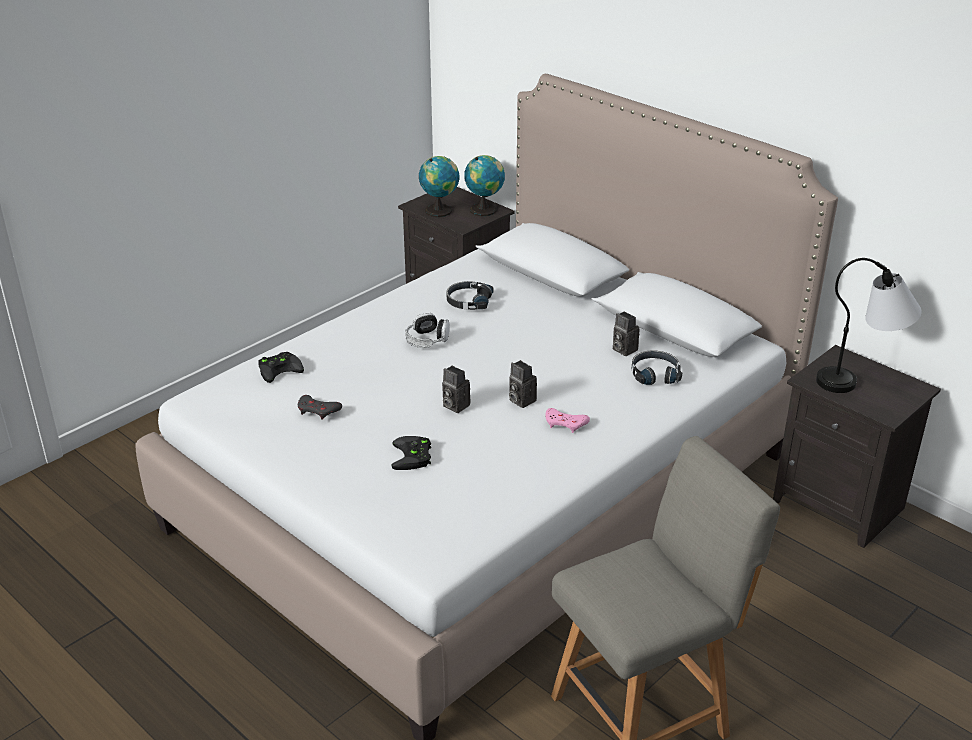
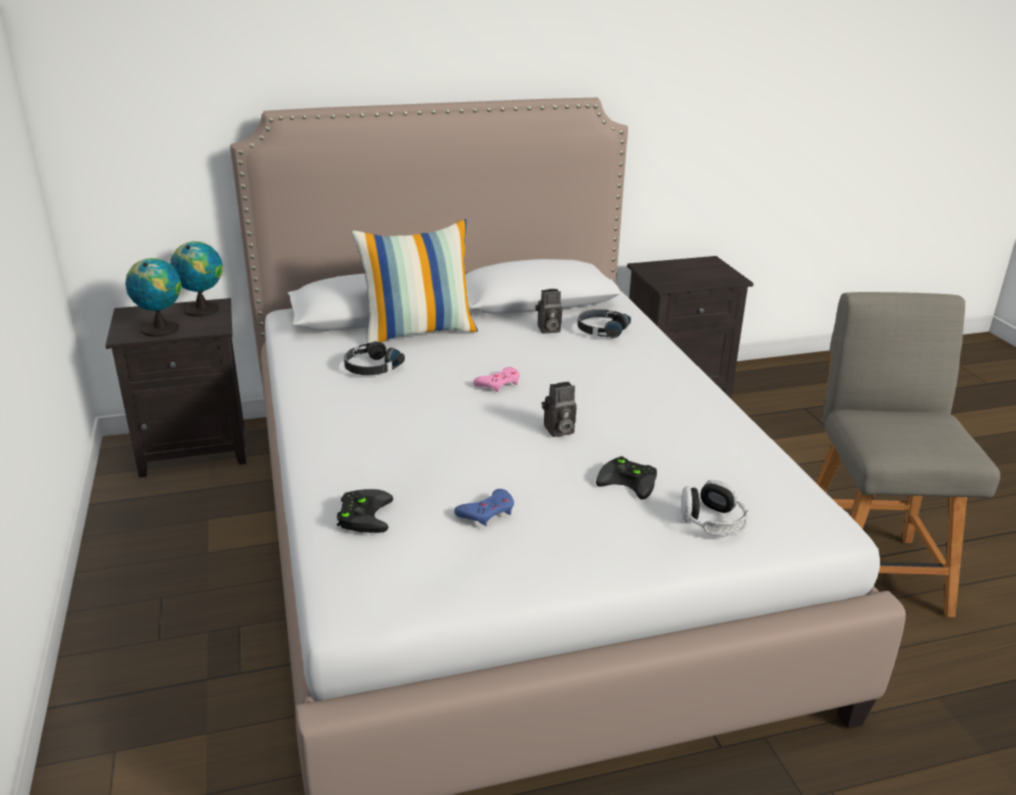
camera: 60 degrees left, 5 degrees down
grey game controller [298,395,342,420] -> blue game controller [454,489,514,526]
headphones [405,313,450,348] -> headphones moved to [681,480,748,536]
camera [509,360,537,408] -> none
pink game controller [546,408,590,433] -> pink game controller moved to [473,367,520,392]
table lamp [816,258,922,393] -> none
none -> pillow [352,219,478,343]

